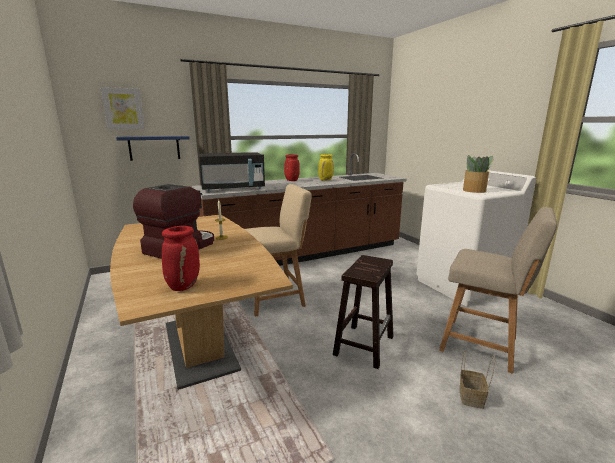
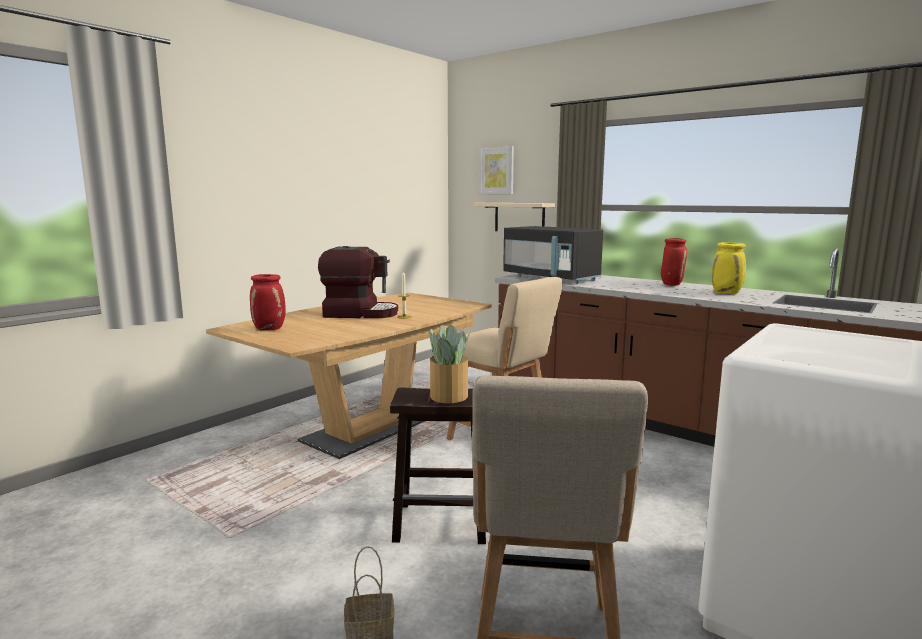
camera: 65 degrees right, 5 degrees down
blue shelf [116,136,190,161] -> beige shelf [473,203,555,231]
potted plant [463,155,494,193] -> potted plant moved to [429,324,470,403]

